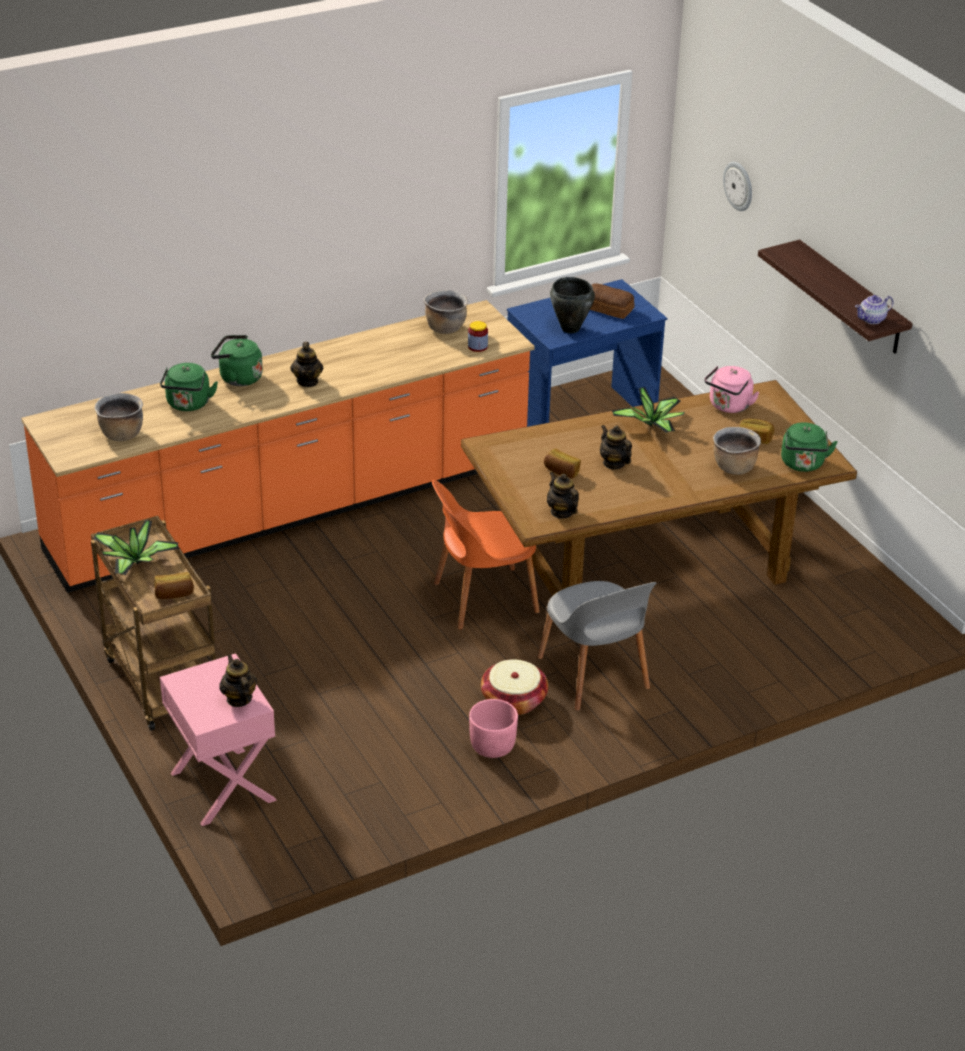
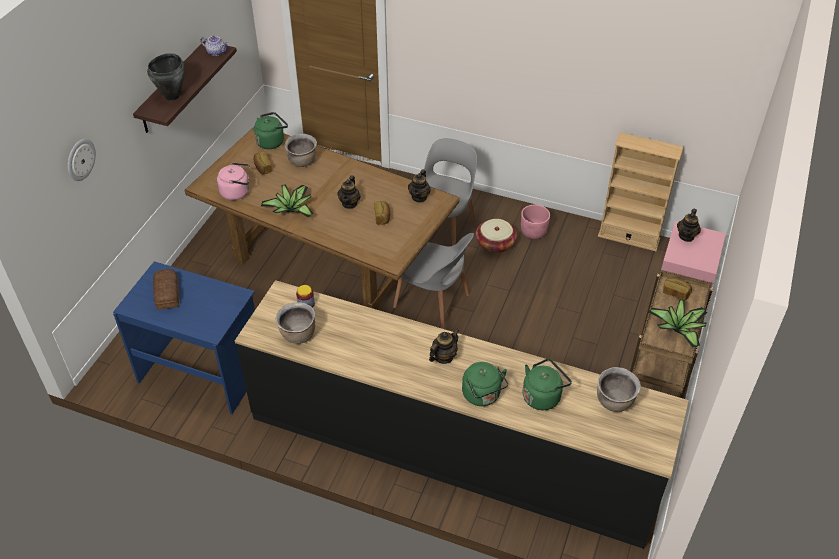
camera: 130 degrees left, 10 degrees up
orange counter [21,300,535,593] -> black counter [235,280,689,549]
orange chair [432,480,540,630] -> grey chair [393,233,474,329]
black cooking pot [550,277,595,333] -> black cooking pot moved to [147,53,185,101]
none -> beige bookcase [598,132,684,251]

